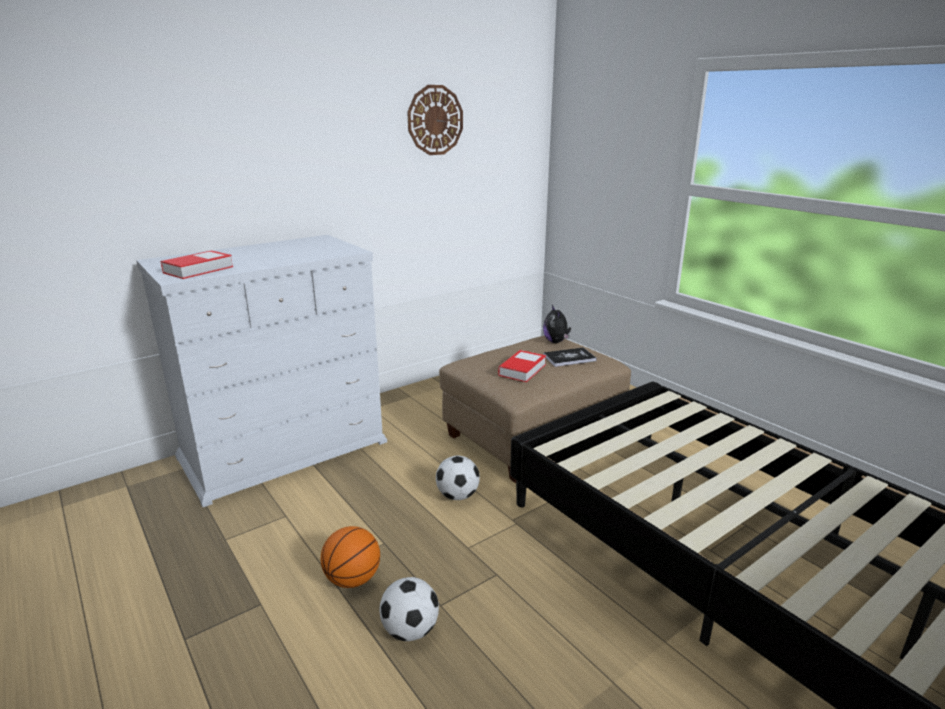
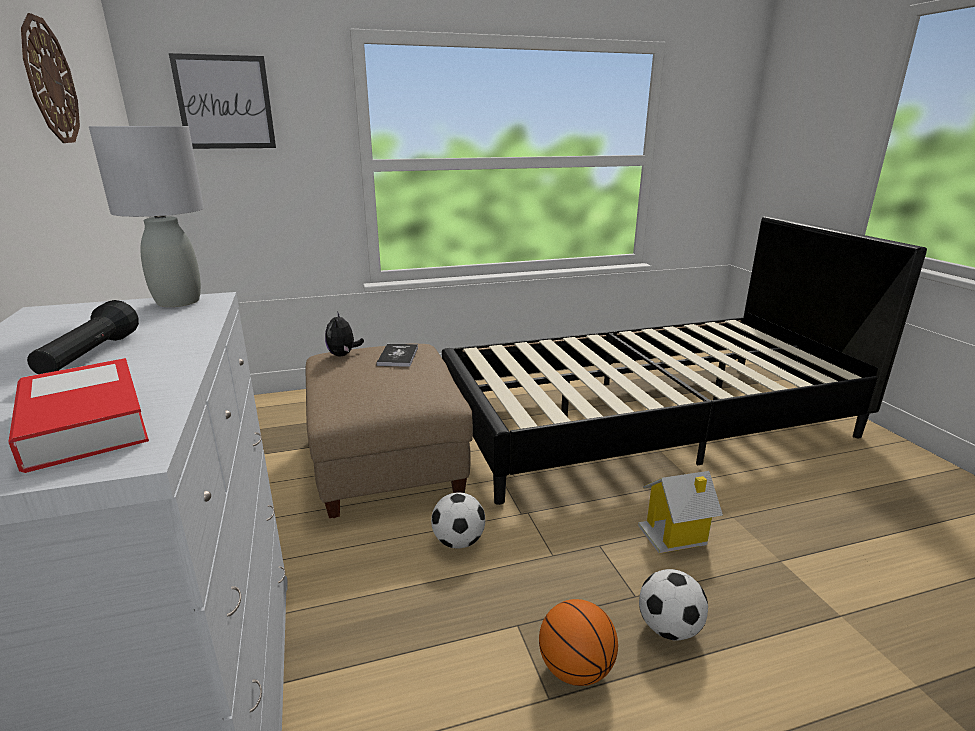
camera: 70 degrees left, 0 degrees up
book [498,350,546,382] -> none
plush toy [543,305,571,343] -> plush toy turned 75 degrees clockwise [325,311,364,357]
none -> black flashlight [27,300,139,374]
none -> grey table lamp [89,126,204,307]
none -> picture [169,53,276,149]
none -> toy house [638,471,723,554]

